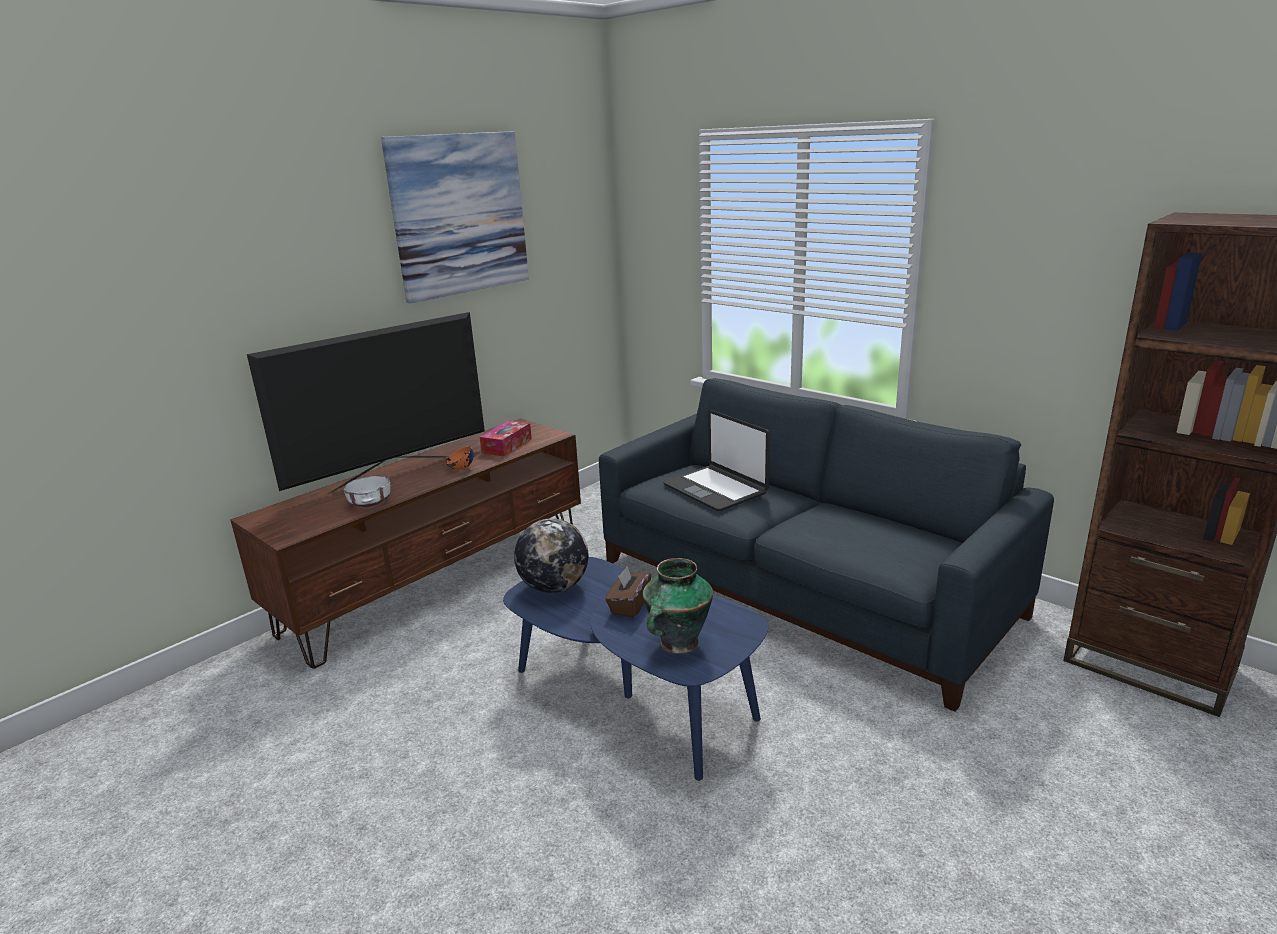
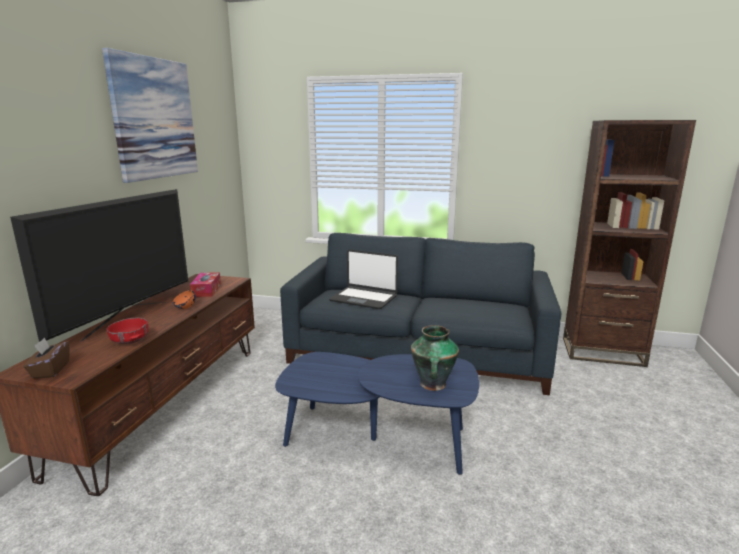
camera: 30 degrees left, 5 degrees down
white bowl [344,475,391,507] -> red bowl [107,318,149,344]
globe [514,518,588,593] -> none
brown tissue box [606,566,651,618] -> brown tissue box moved to [23,338,70,379]

